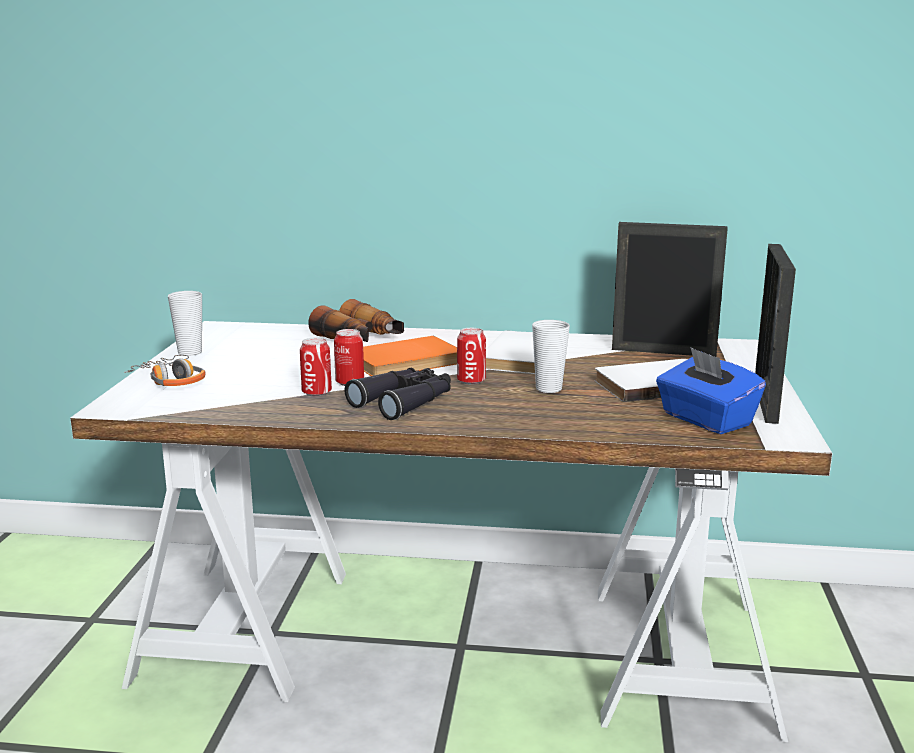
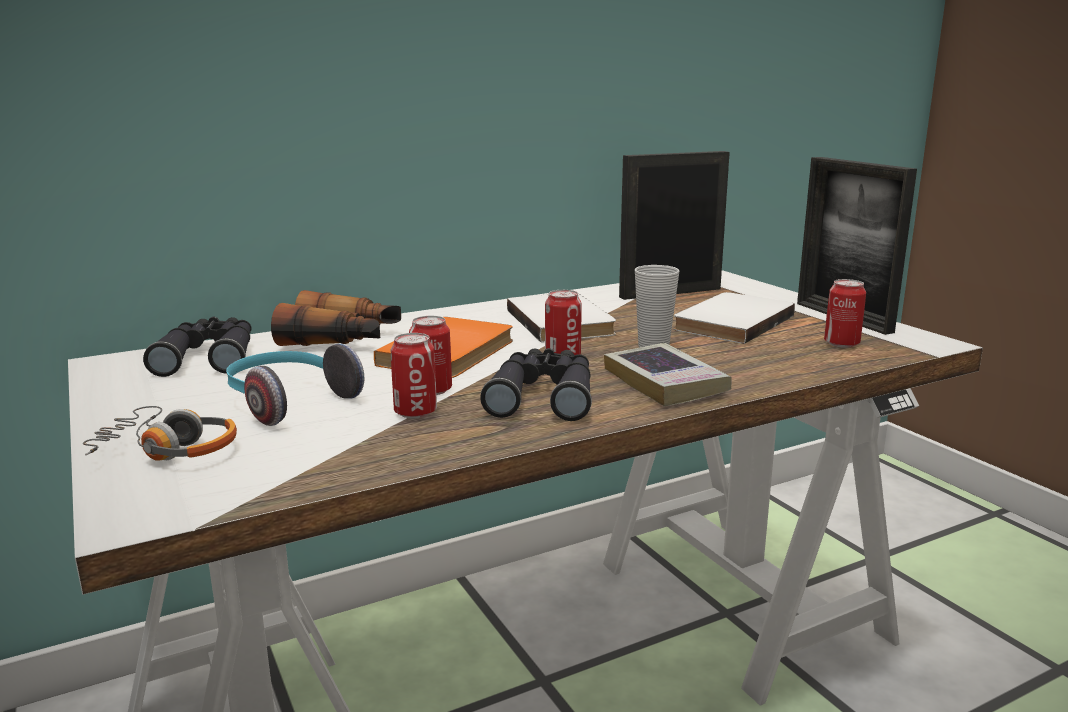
camera: 35 degrees left, 0 degrees up
cup [168,291,202,356] -> none
blue tissue box [656,347,766,434] -> can [824,279,866,348]
none -> black binoculars [143,316,251,377]
none -> headphones [226,343,364,426]
none -> book [604,343,732,407]

